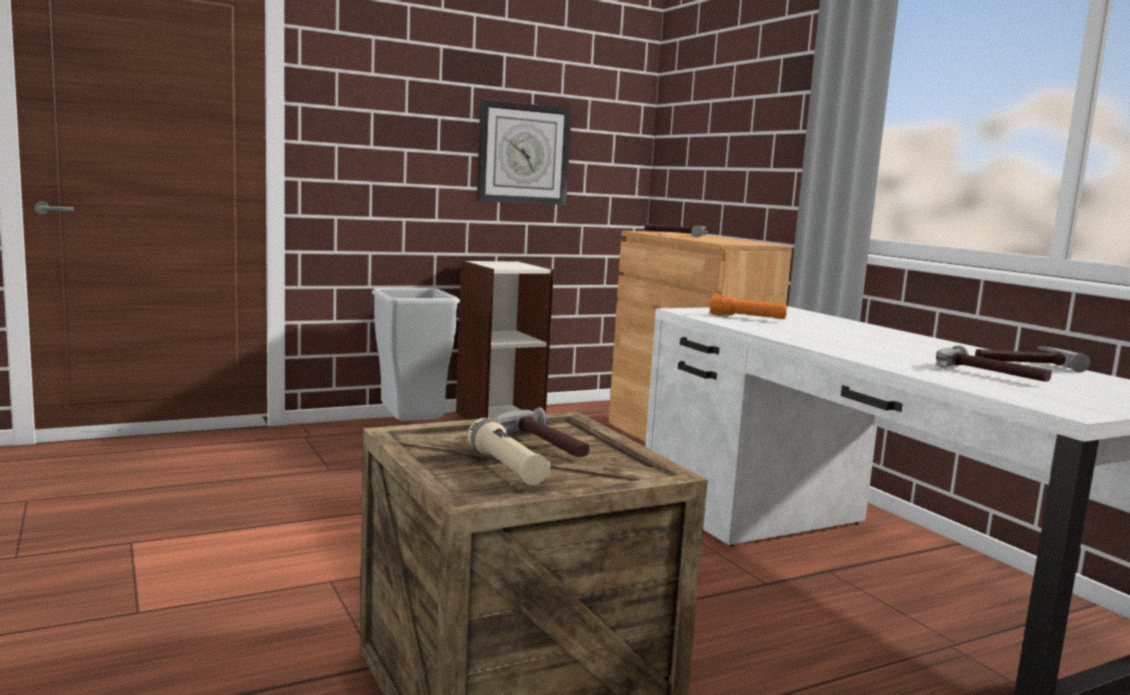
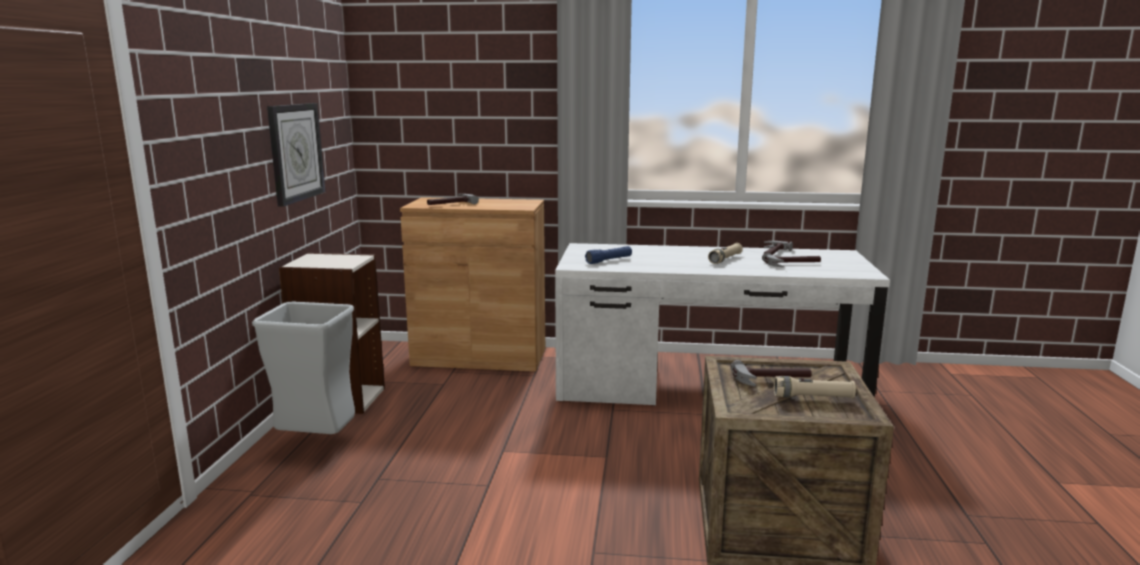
camera: 55 degrees left, 5 degrees up
orange flashlight [709,294,787,319] -> blue flashlight [585,246,632,264]
none -> beige flashlight [708,243,743,264]

